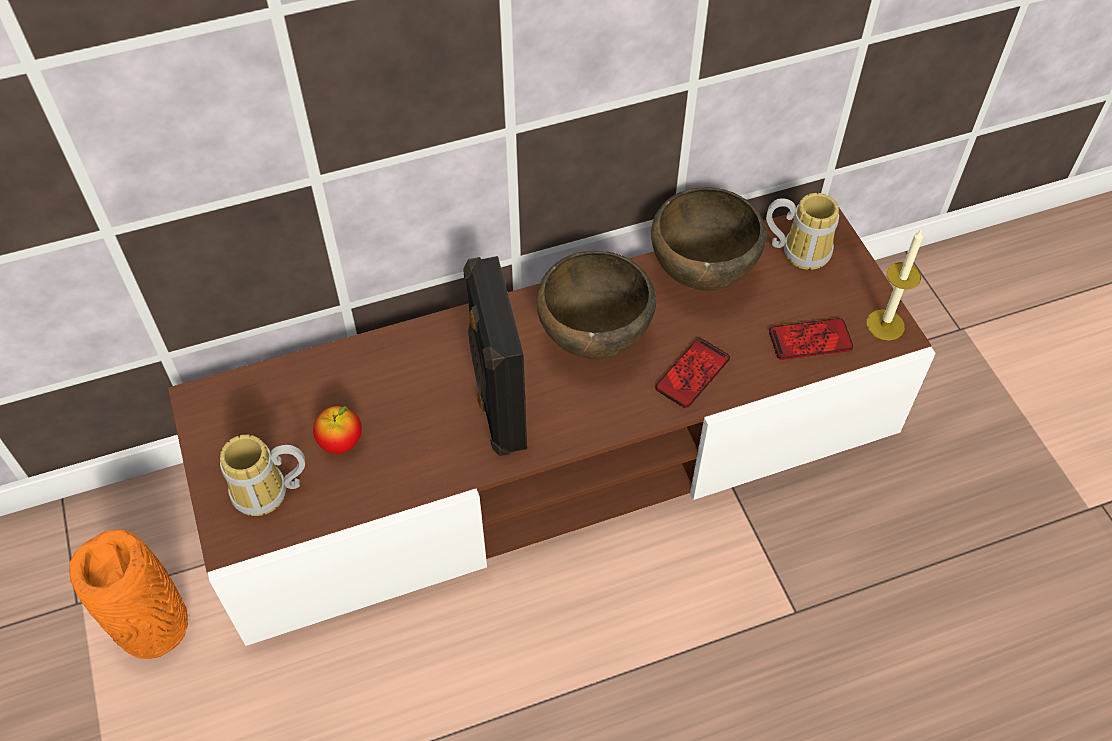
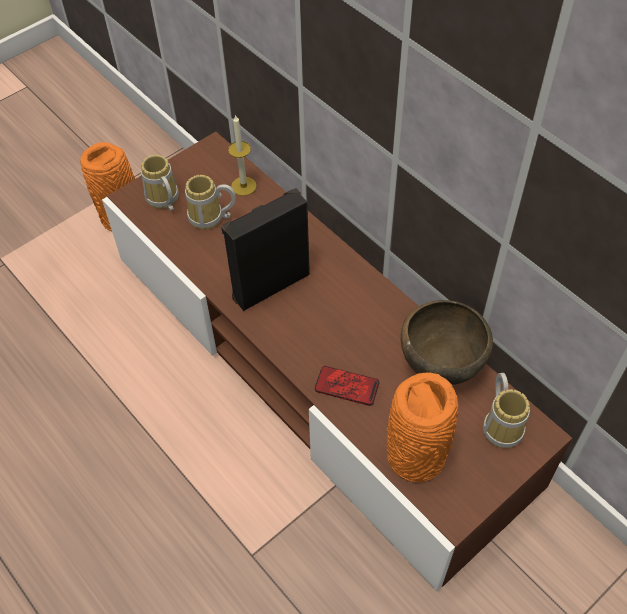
camera: 70 degrees right, 0 degrees up
apple [313,406,362,454] -> mug [185,175,236,230]
brown bowl [536,251,656,360] -> none
phone [769,318,853,360] -> orange vase [387,372,458,482]
candle [866,230,923,340] -> candle moved to [228,115,257,196]

